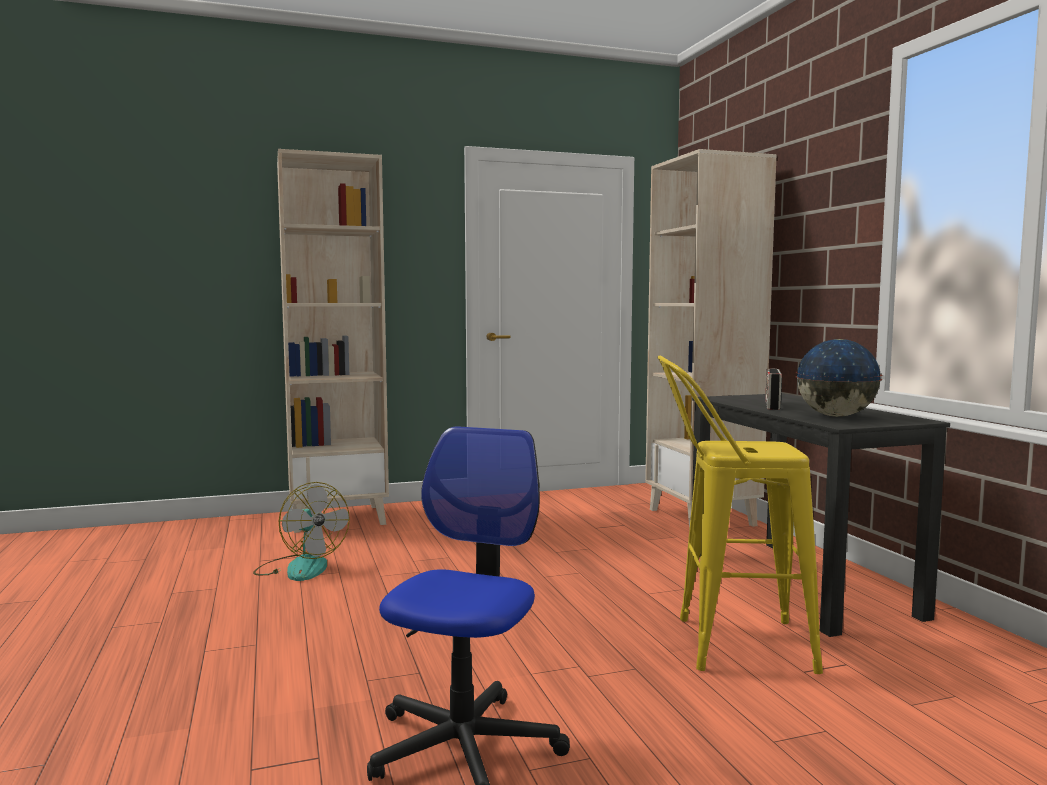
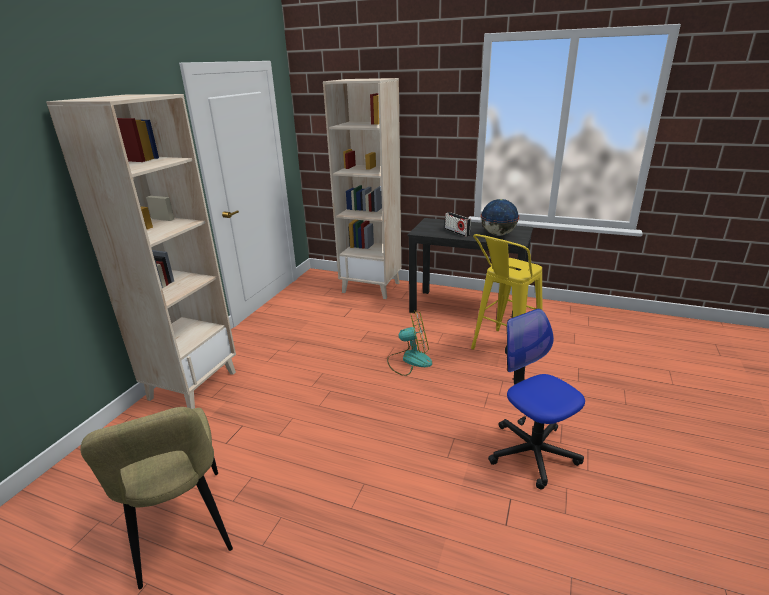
camera: 50 degrees left, 20 degrees up
fan [253,482,350,581] -> fan moved to [387,310,432,376]
none -> beige chair [80,407,233,590]

